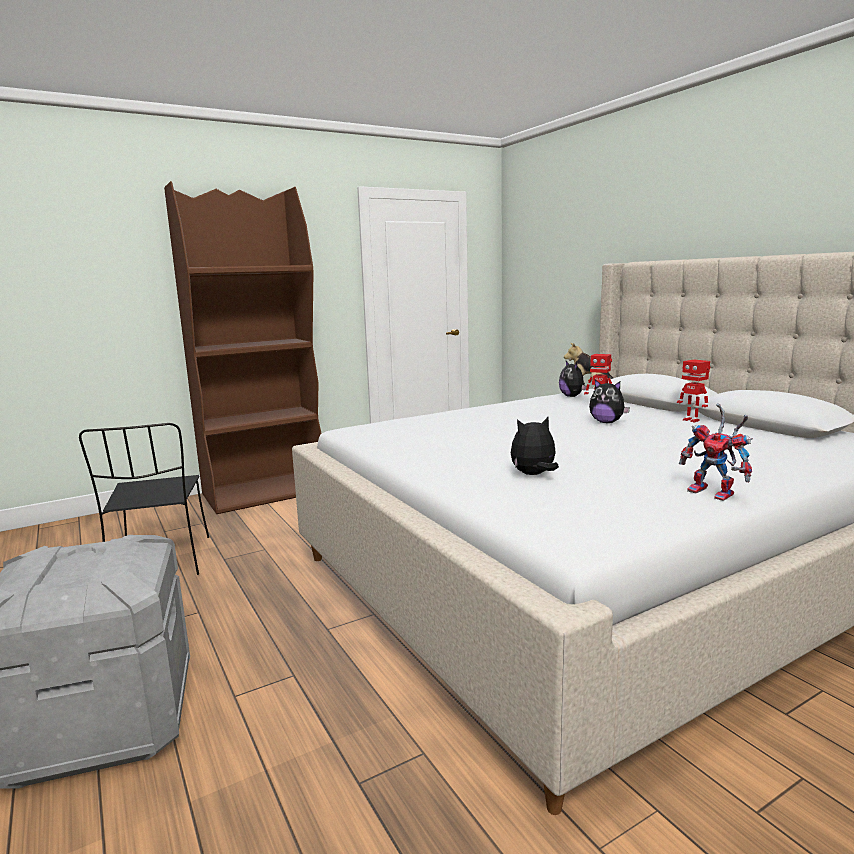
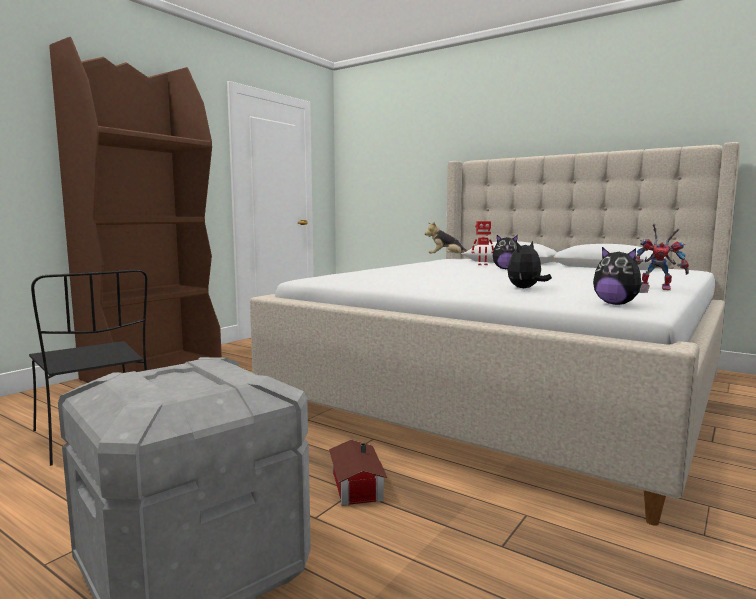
camera: 25 degrees left, 5 degrees down
plush toy [559,361,587,397] -> plush toy moved to [593,247,650,305]
toy robot [677,359,710,423] -> none
none -> toy house [329,440,387,506]

